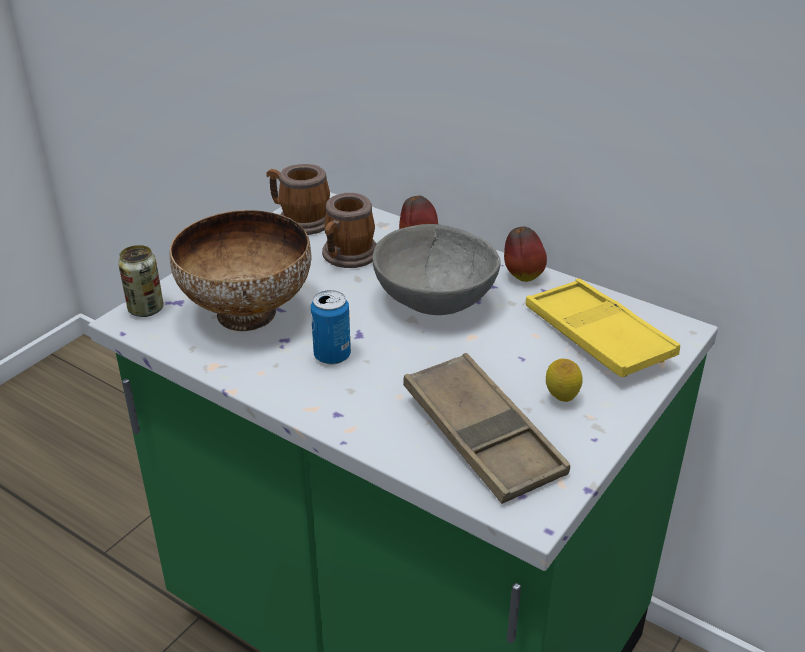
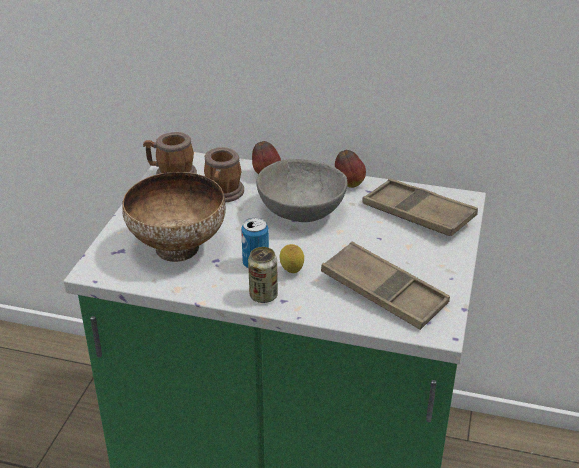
camera: 20 degrees left, 0 degrees up
can [118,245,164,317] -> can moved to [248,247,278,303]
yellow tray [526,279,680,377] -> brown tray [363,179,478,236]
lemon [546,359,583,402] -> lemon moved to [280,244,304,273]

